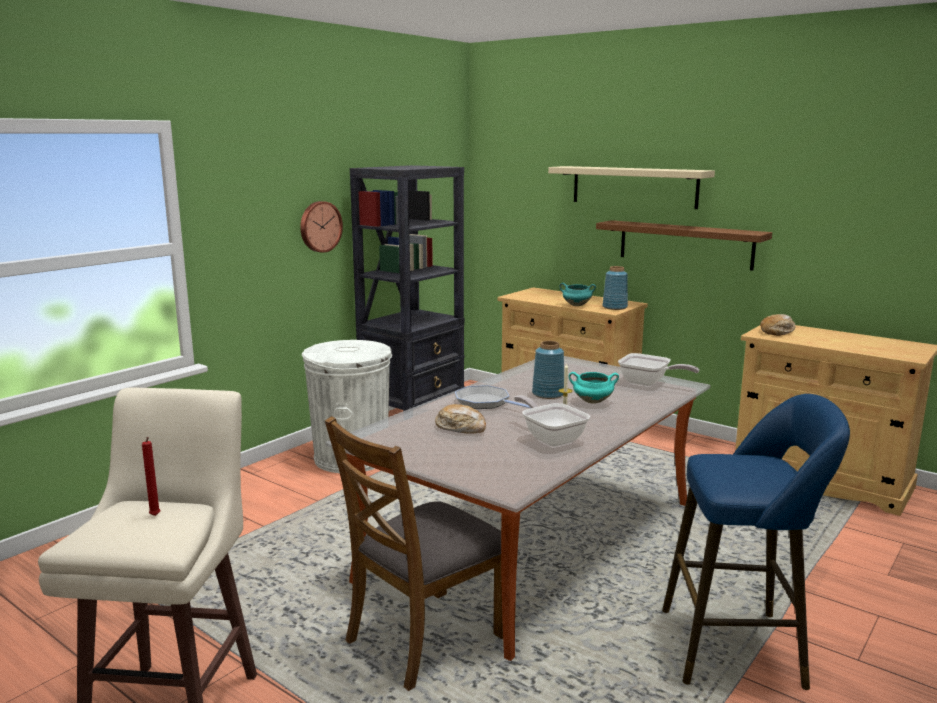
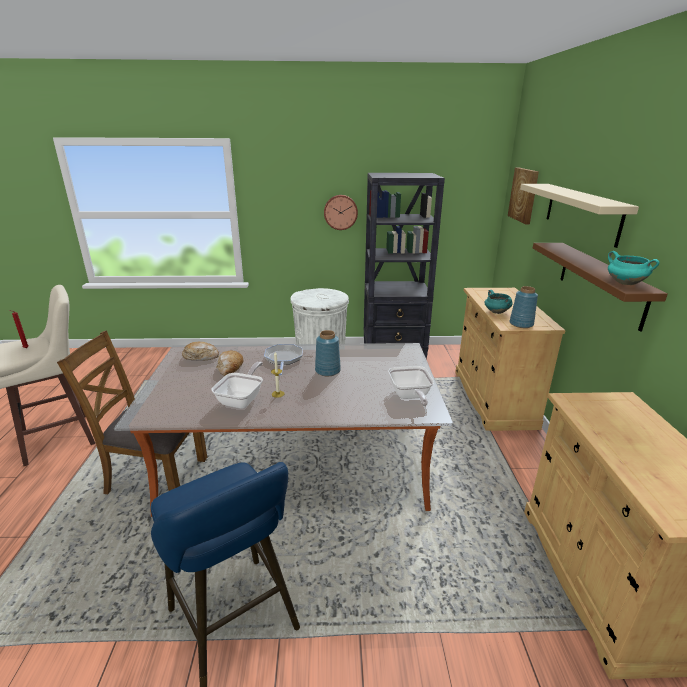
camera: 50 degrees right, 10 degrees up
turquoise cooking pot [569,372,619,404] -> turquoise cooking pot moved to [608,251,660,285]
bread [760,314,795,336] -> bread moved to [182,341,219,361]
none -> picture [508,168,539,225]

